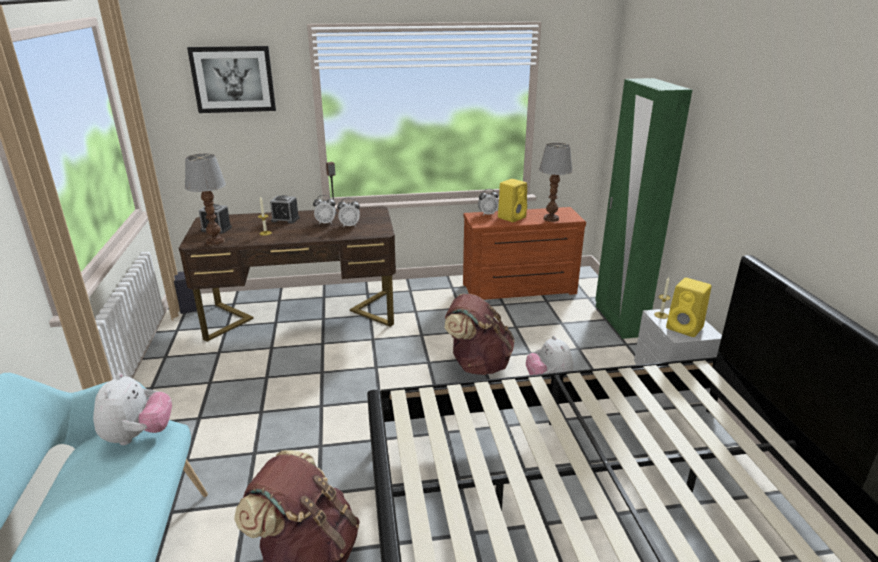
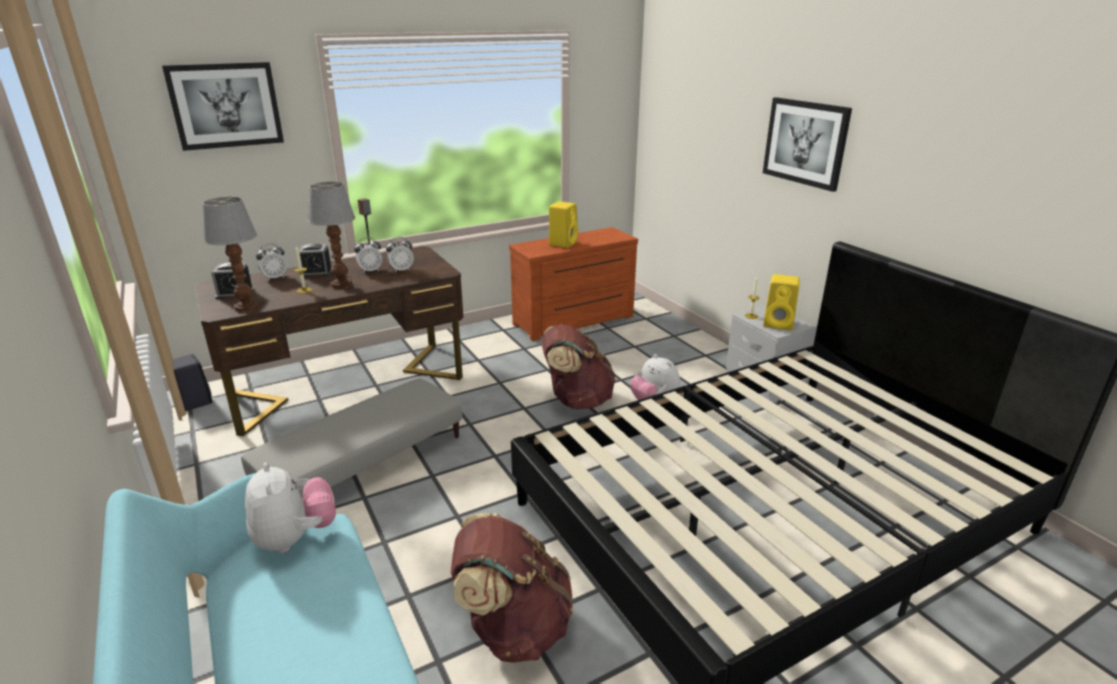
camera: 20 degrees left, 0 degrees up
alarm clock [478,189,498,216] -> alarm clock moved to [256,244,287,280]
table lamp [539,143,573,222] -> table lamp moved to [308,182,355,289]
green wardrobe [595,78,692,339] -> none
none -> grey ottoman [241,379,462,500]
none -> picture [763,97,852,192]

